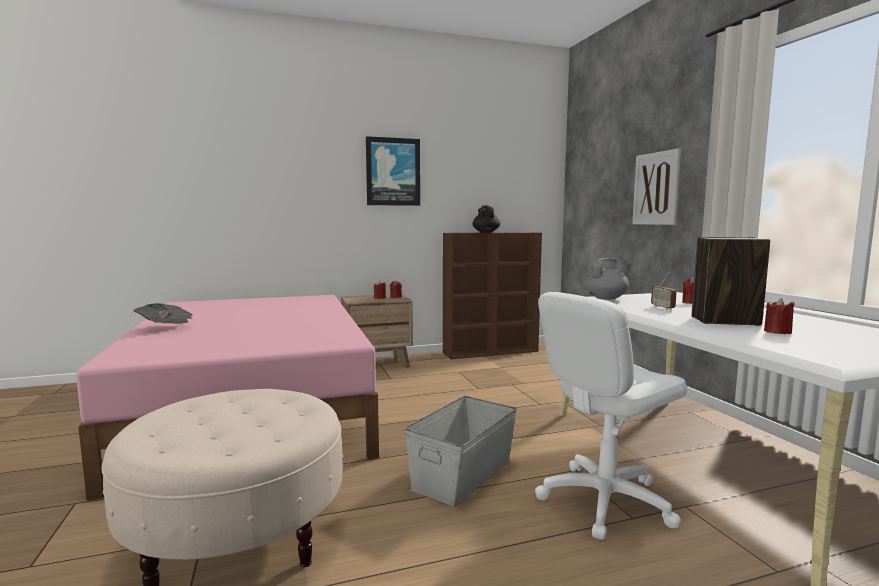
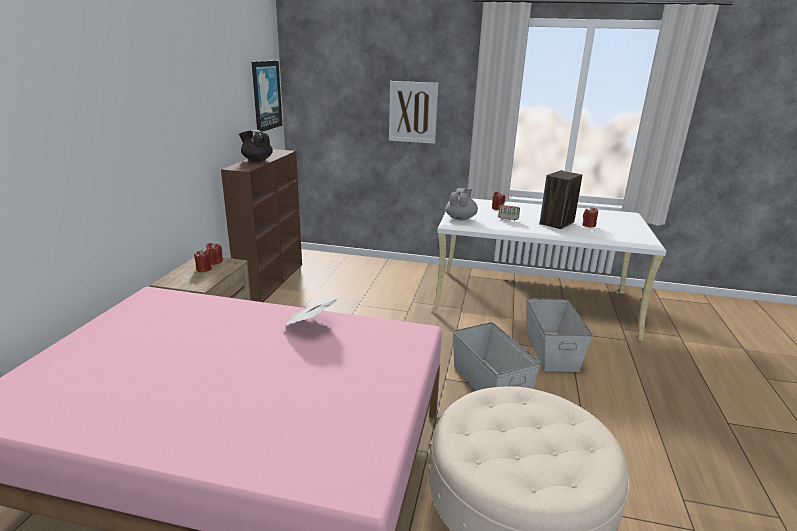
camera: 60 degrees left, 15 degrees up
newspaper [133,303,192,324] -> newspaper moved to [284,296,338,326]
picture [366,136,420,206] -> picture moved to [252,61,283,132]
white office chair [535,292,687,540] -> grey storage box [526,298,593,372]

